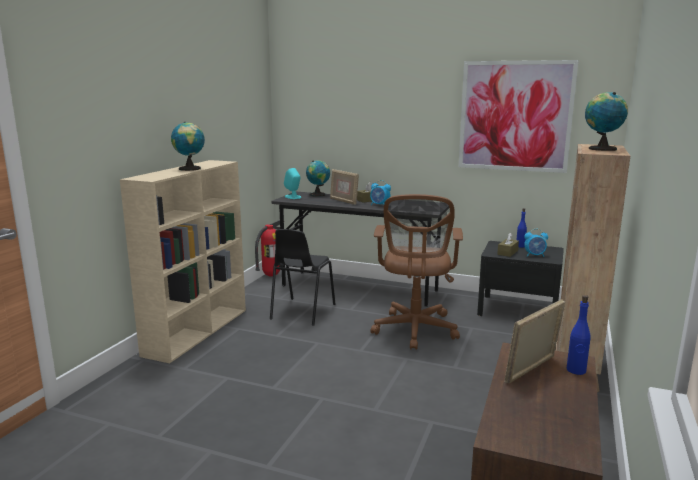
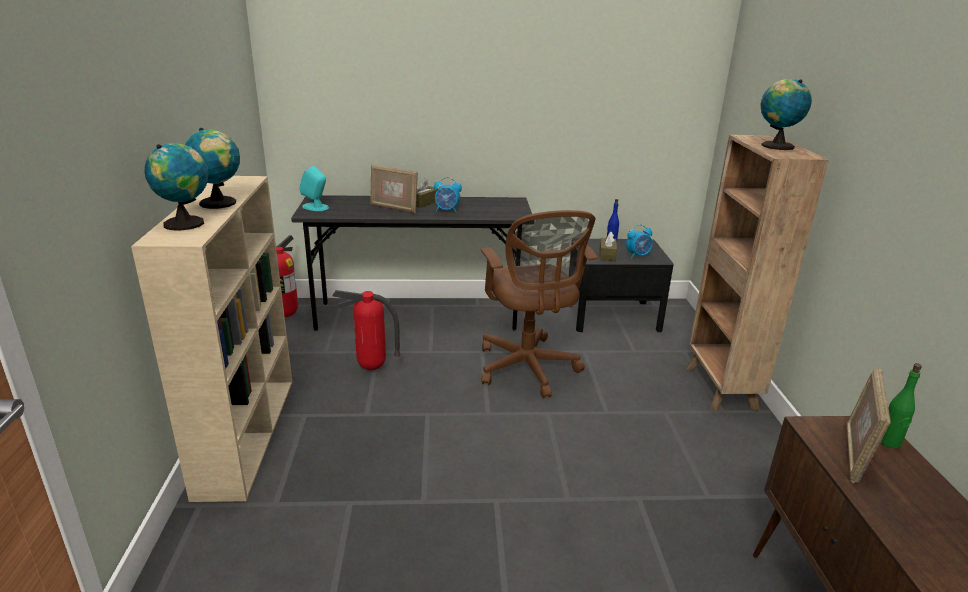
camera: 25 degrees left, 10 degrees up
black chair [270,229,336,325] -> fire extinguisher [333,290,401,370]
globe [306,160,330,197] -> globe moved to [144,143,209,231]
picture [459,60,579,173] -> none
blue bottle [567,295,591,375] -> green bottle [880,363,922,448]

